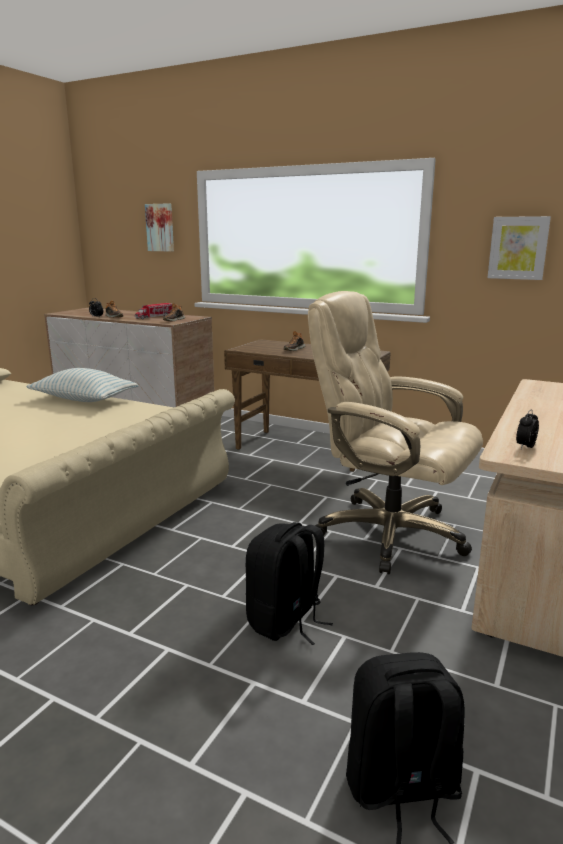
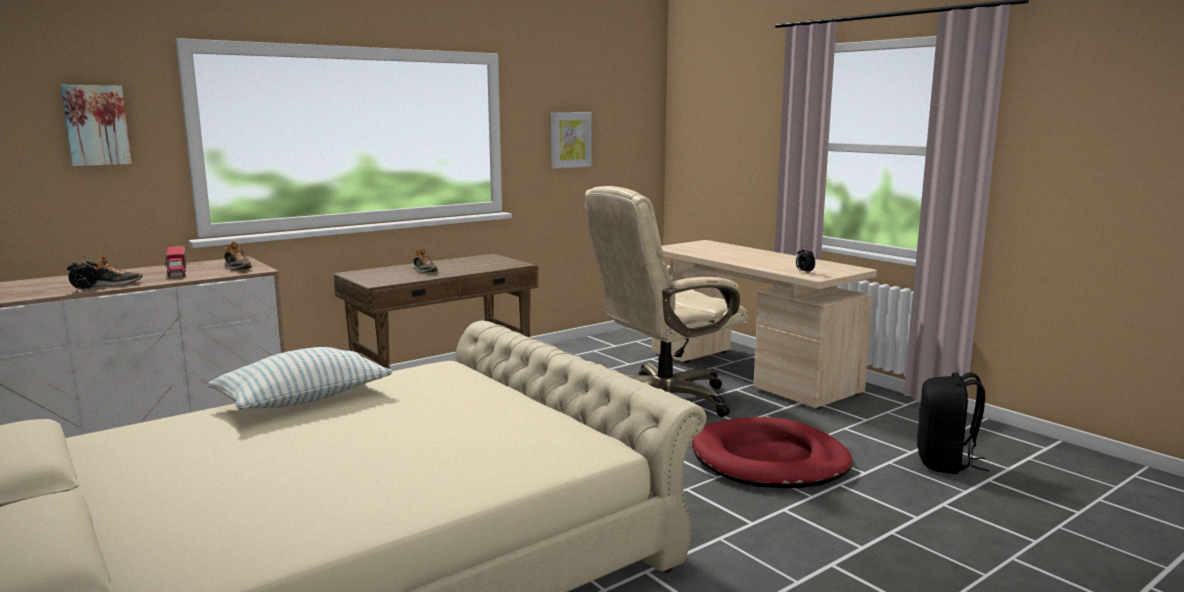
camera: 65 degrees left, 5 degrees down
black backpack [246,522,333,645] -> red dog bed [692,417,853,488]

